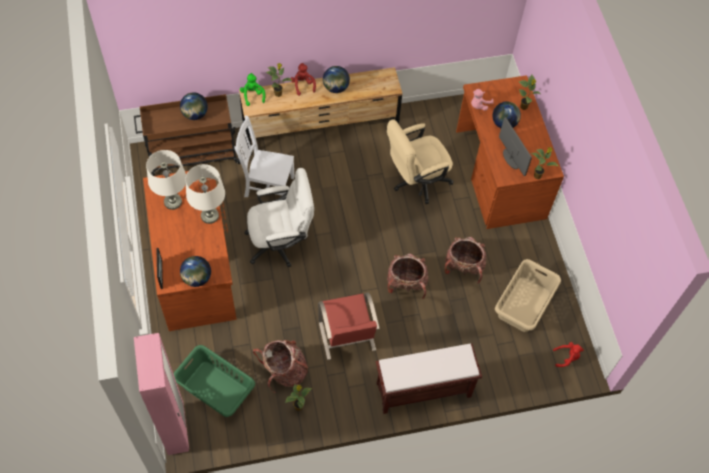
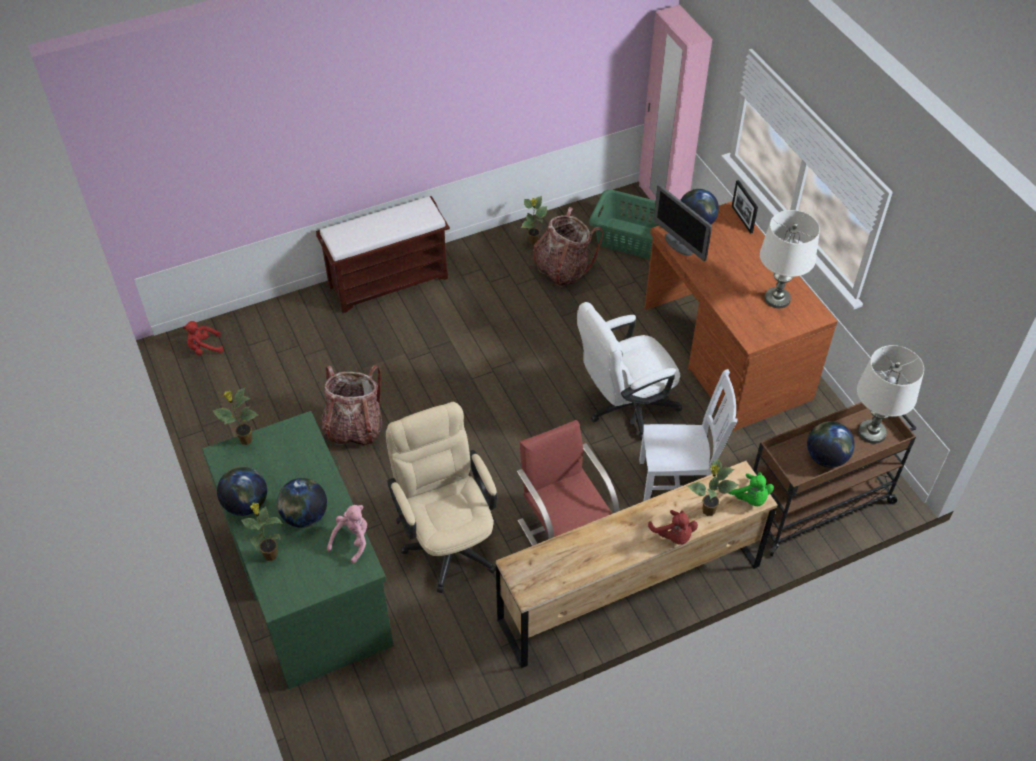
camera: 170 degrees right, 10 degrees down
white table lamp [185,164,225,224] -> white table lamp moved to [857,345,924,444]
red chair [318,292,380,360] -> red chair moved to [517,420,619,546]
globe [323,66,350,93] -> globe moved to [217,466,267,516]
beige office chair [387,119,454,204] -> beige office chair turned 75 degrees counterclockwise [386,402,497,593]
backpack [387,253,428,299] -> none
brown desk [456,75,564,229] -> green desk [202,411,394,689]
beige laundry basket [495,259,561,332] -> none
monitor [499,117,532,176] -> monitor moved to [653,184,712,261]

